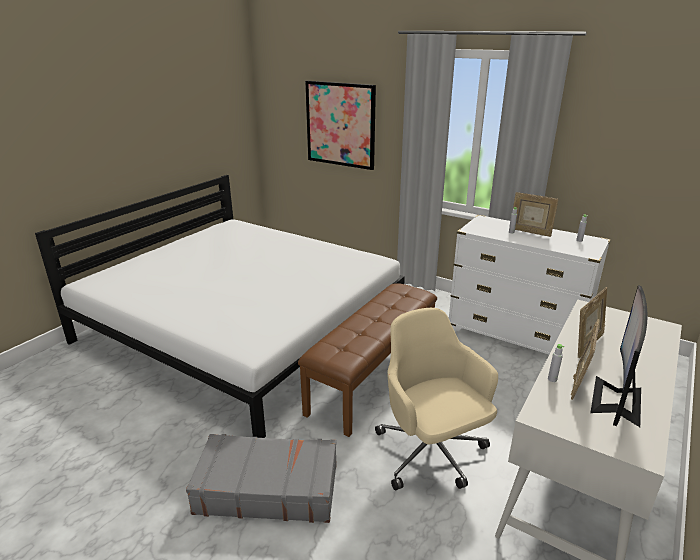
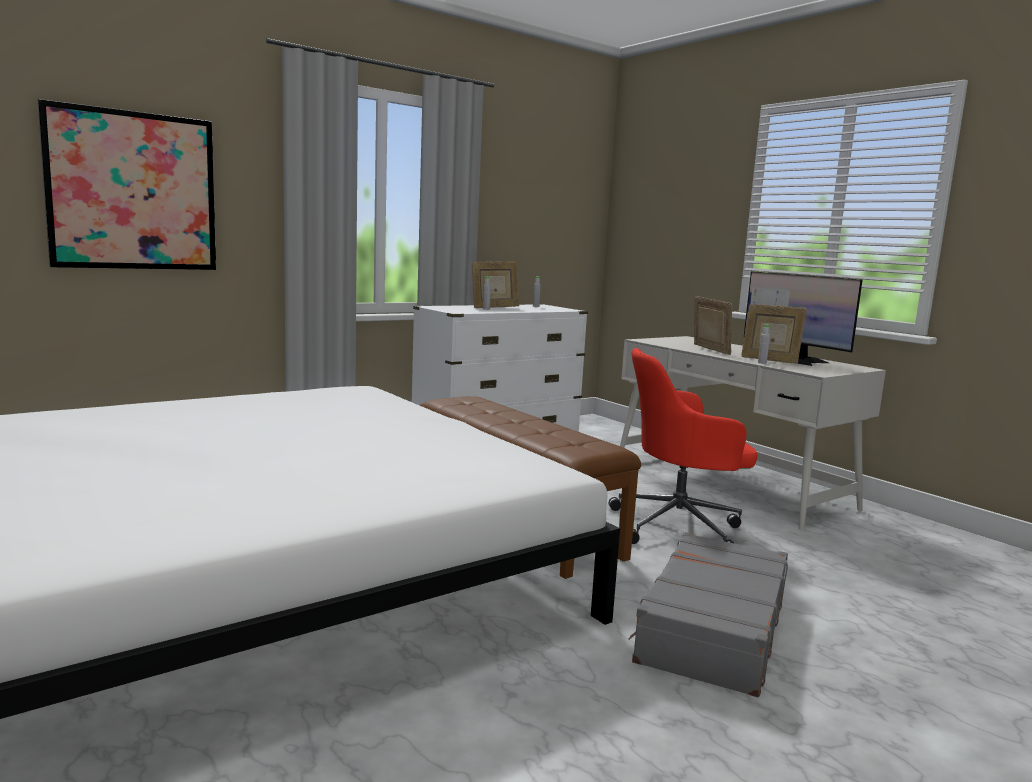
camera: 70 degrees left, 15 degrees down
beige office chair [375,308,498,491] -> red office chair [609,348,758,544]

